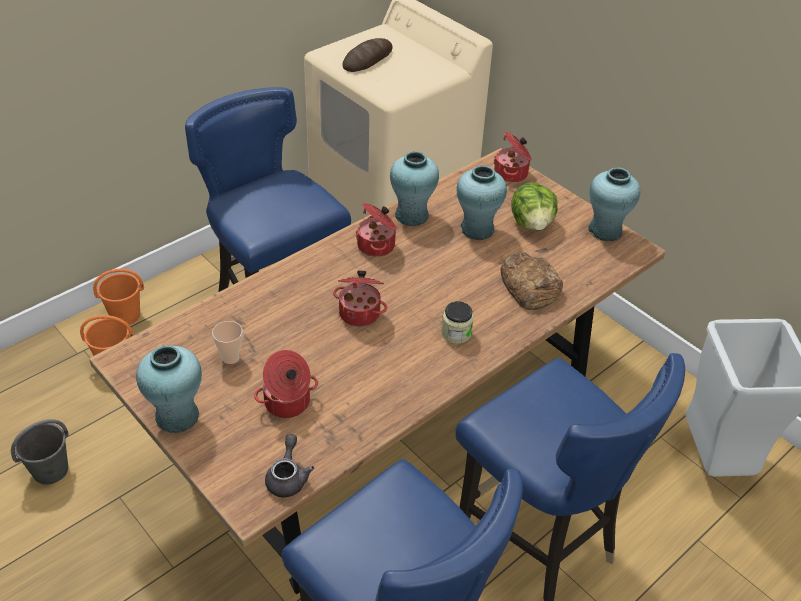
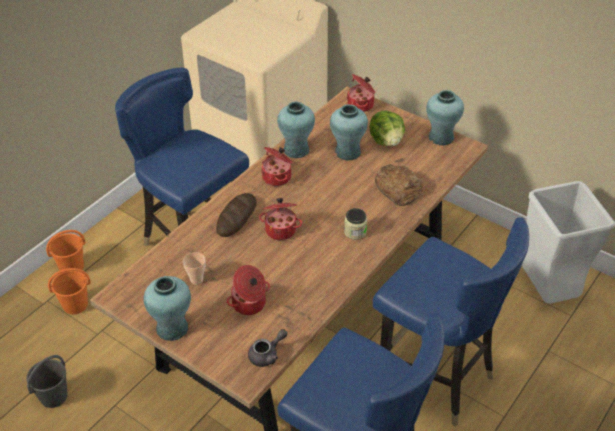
camera: 10 degrees left, 0 degrees up
grey teapot [265,434,314,497] -> grey teapot turned 60 degrees clockwise [248,329,287,367]
bread [342,38,393,72] -> bread moved to [216,193,257,237]

